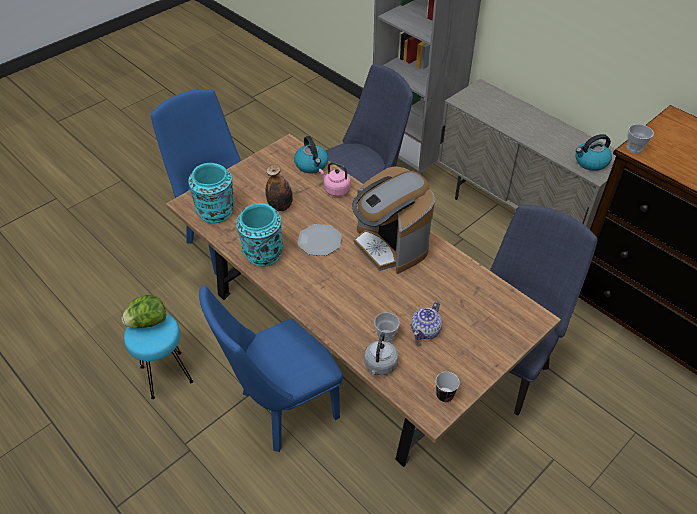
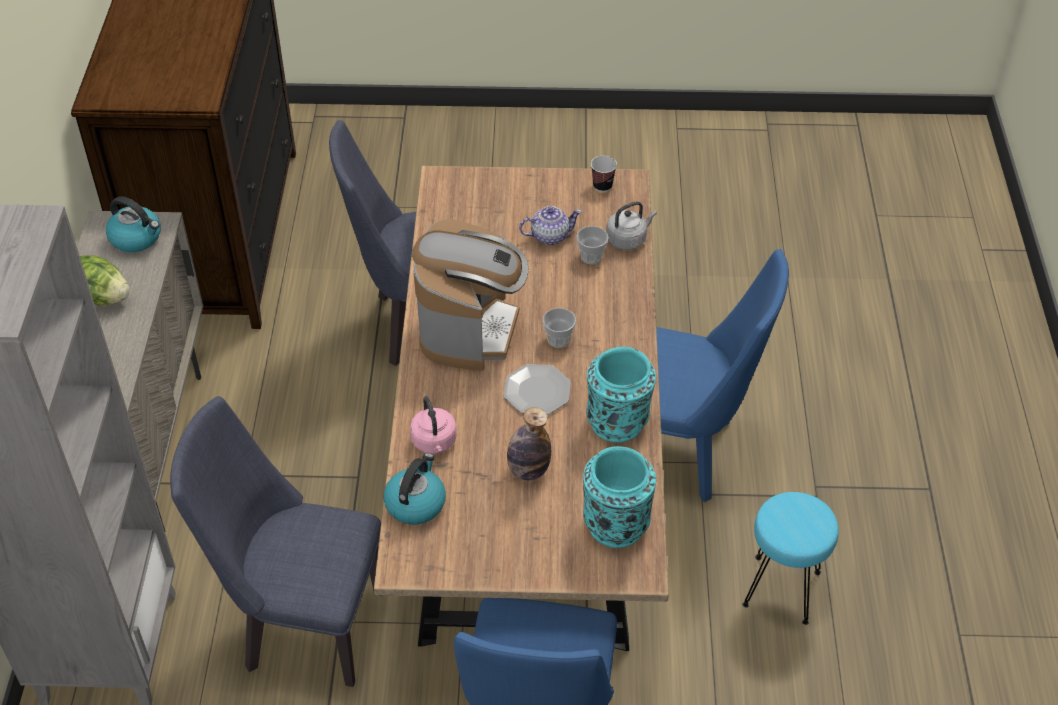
camera: 135 degrees left, 0 degrees up
lettuce [122,295,166,328] -> lettuce moved to [80,255,130,306]
cup [626,124,654,153] -> cup moved to [543,308,576,348]

